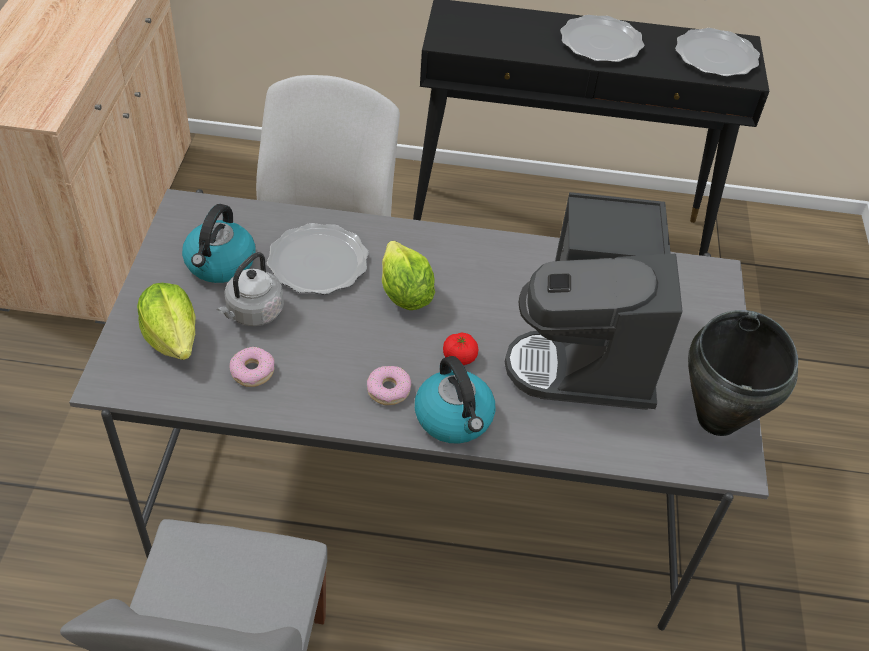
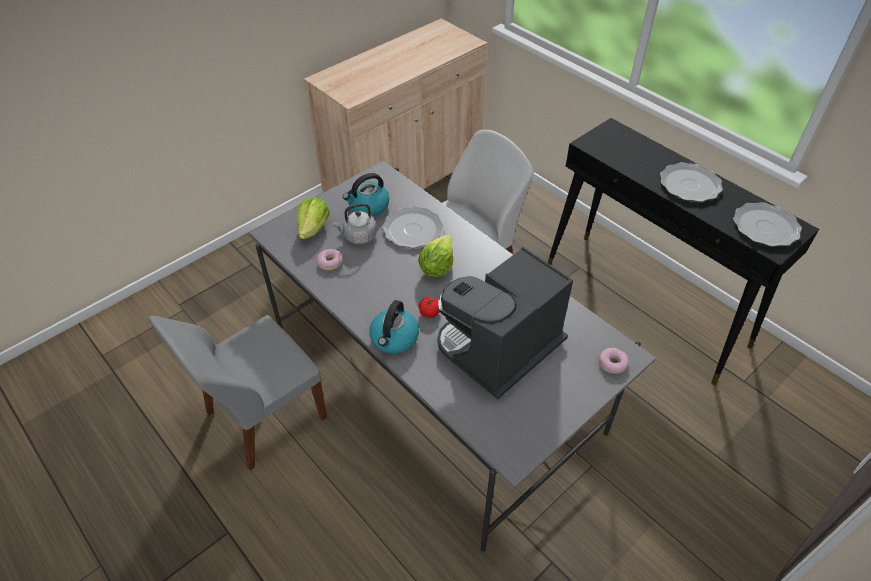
camera: 45 degrees right, 0 degrees up
donut [367,366,411,405] -> donut moved to [599,348,629,374]
black cooking pot [688,310,798,436] -> none

